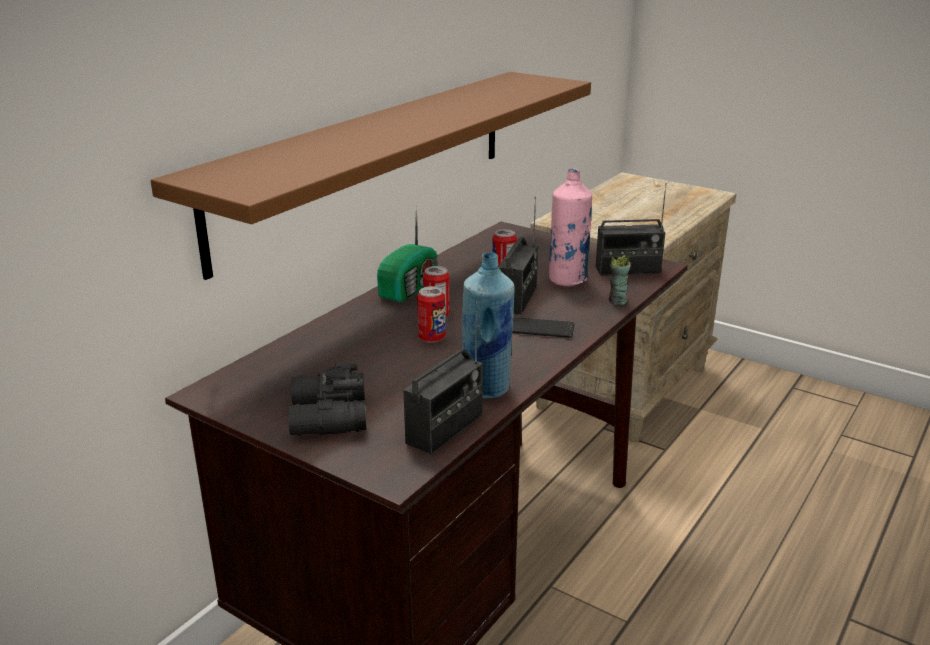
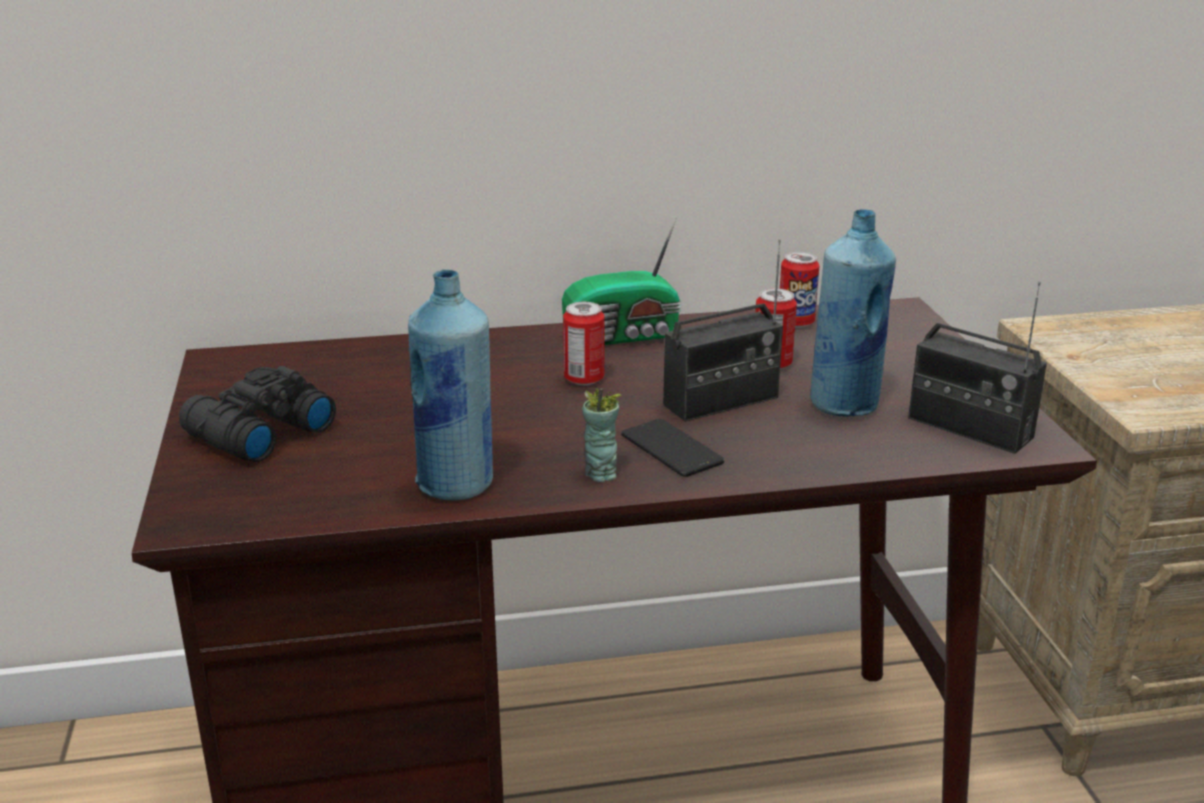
camera: 45 degrees right, 0 degrees up
brown shelf [151,72,591,280] -> none
radio [403,301,483,455] -> none
can [417,286,446,343] -> can moved to [780,252,820,328]
pink bottle [549,168,592,287] -> blue bottle [810,209,896,416]
cup [609,252,631,305] -> cup moved to [582,388,621,482]

